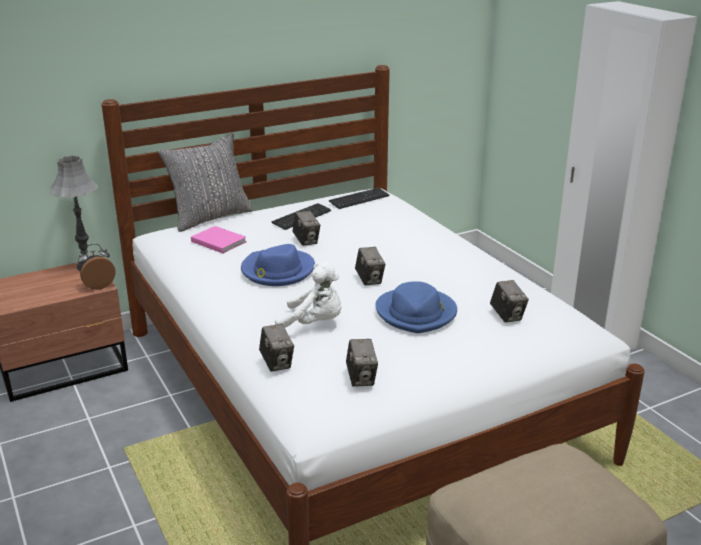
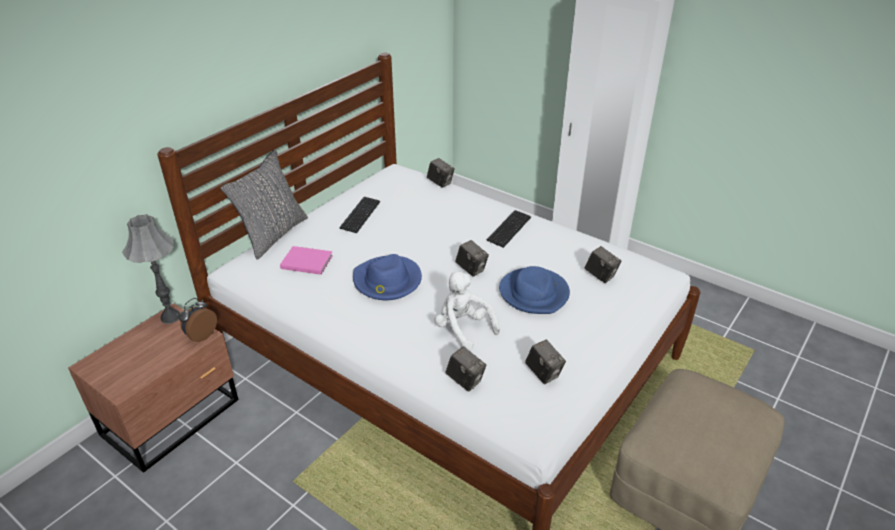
camera: 25 degrees left, 10 degrees up
white plush toy [275,261,341,328] -> white plush toy turned 120 degrees counterclockwise [435,272,500,351]
camera [292,211,320,246] -> camera moved to [427,158,455,188]
keyboard [329,187,389,209] -> keyboard moved to [487,210,531,248]

